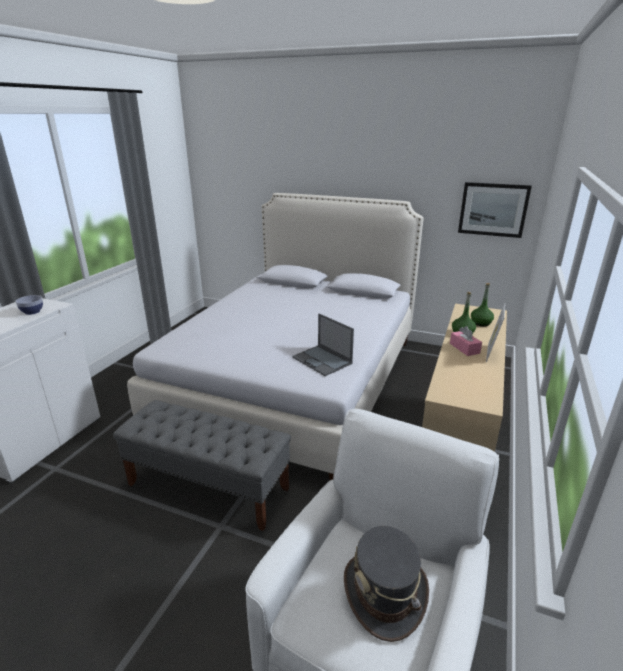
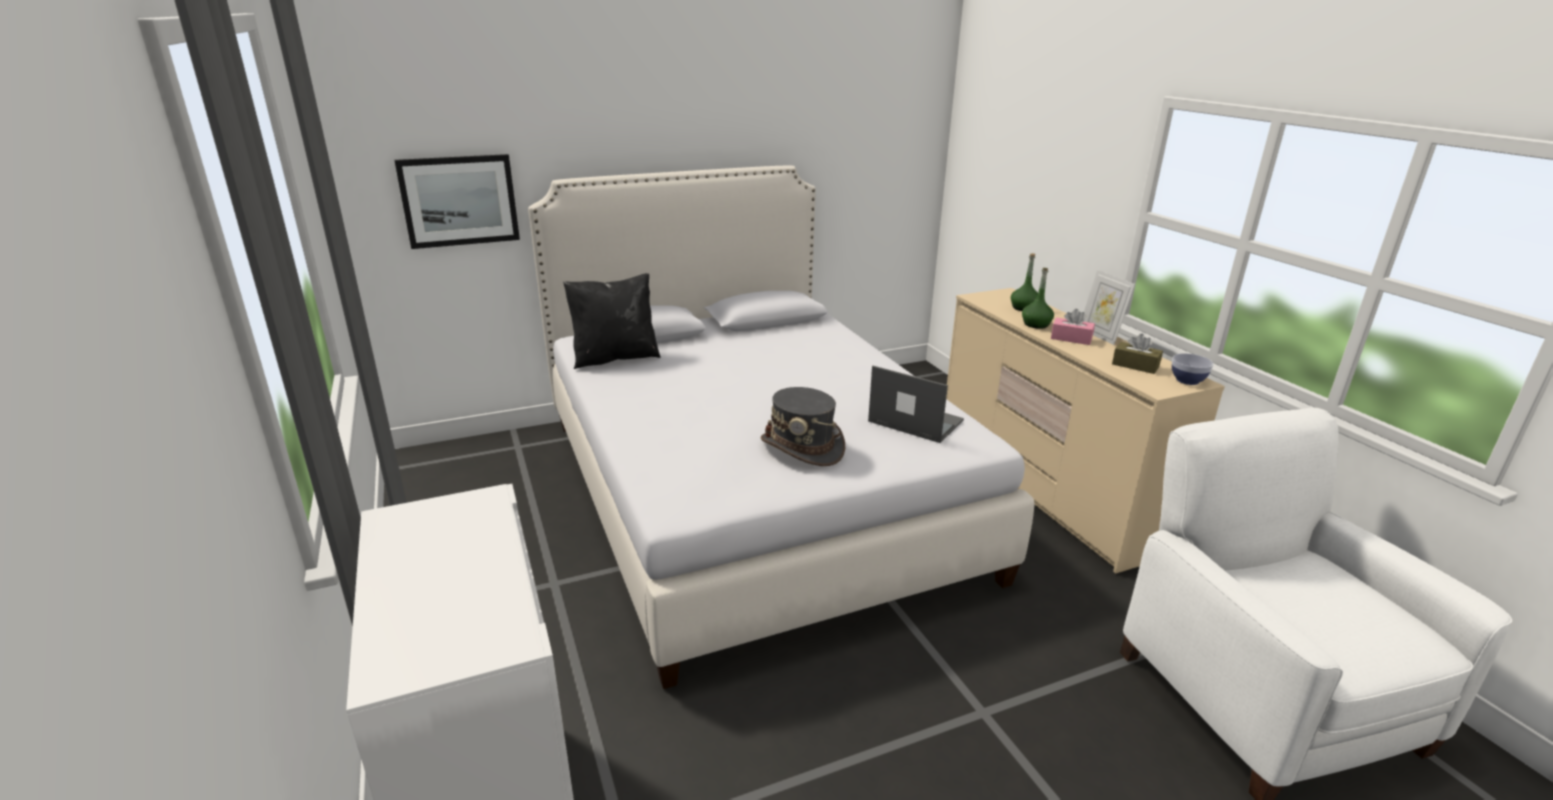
camera: 45 degrees left, 0 degrees up
bowl [15,295,43,315] -> bowl moved to [1172,353,1213,385]
grey bench [113,400,291,531] -> none
laptop [292,313,354,376] -> laptop turned 150 degrees counterclockwise [868,366,964,443]
grey hat [344,526,429,642] -> grey hat moved to [761,387,845,466]
picture [458,182,532,238] -> picture moved to [394,154,520,249]
none -> black pillow [563,273,661,369]
none -> brown tissue box [1112,334,1163,374]

